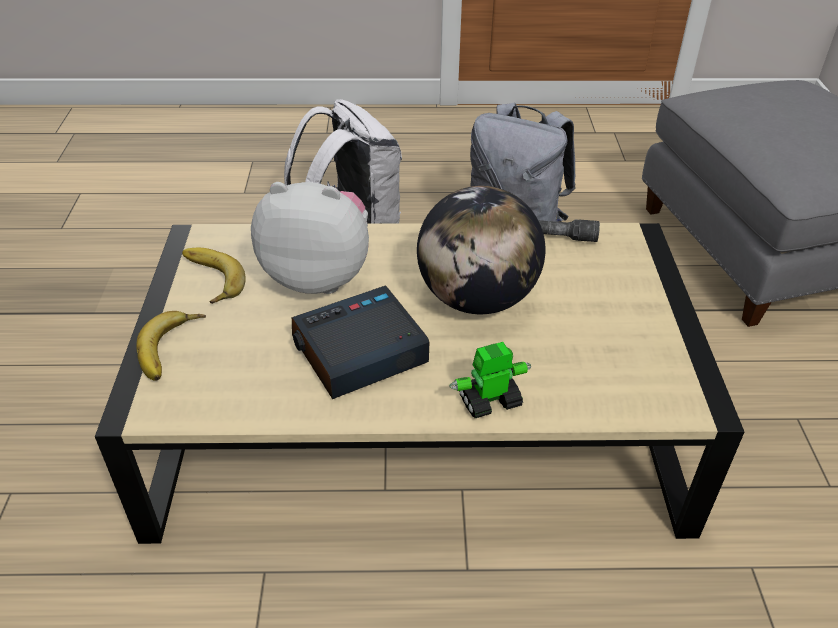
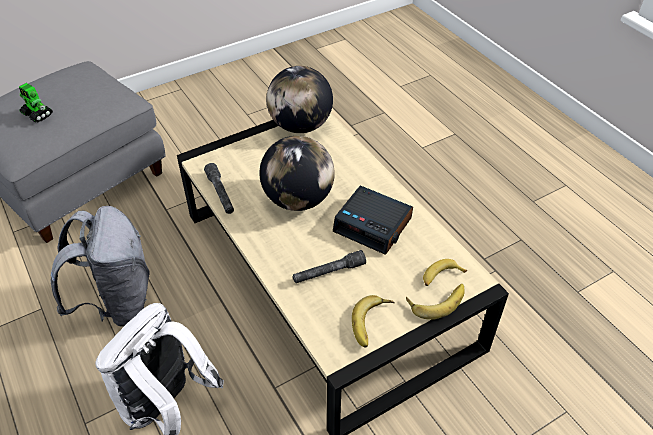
camera: 120 degrees left, 5 degrees up
plush toy [251,182,369,294] -> grey flashlight [293,250,366,283]
toy robot [449,342,531,418] -> toy robot moved to [19,83,53,123]
none -> globe [266,66,333,133]
none -> banana [423,259,467,286]

